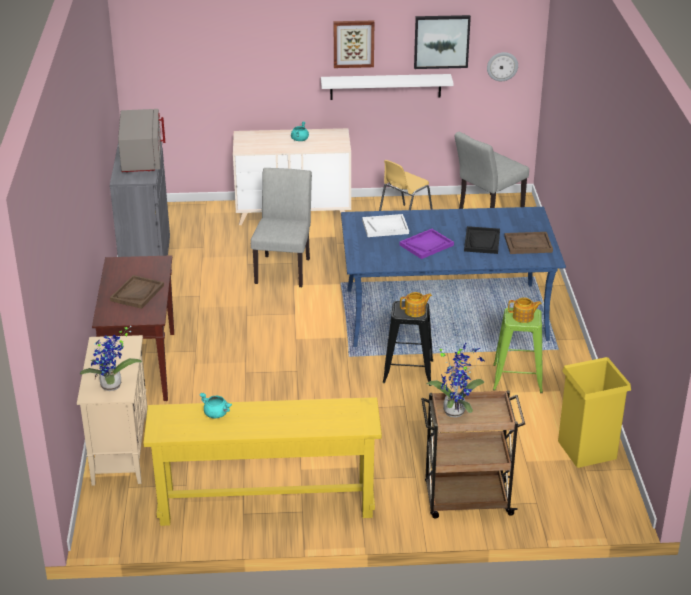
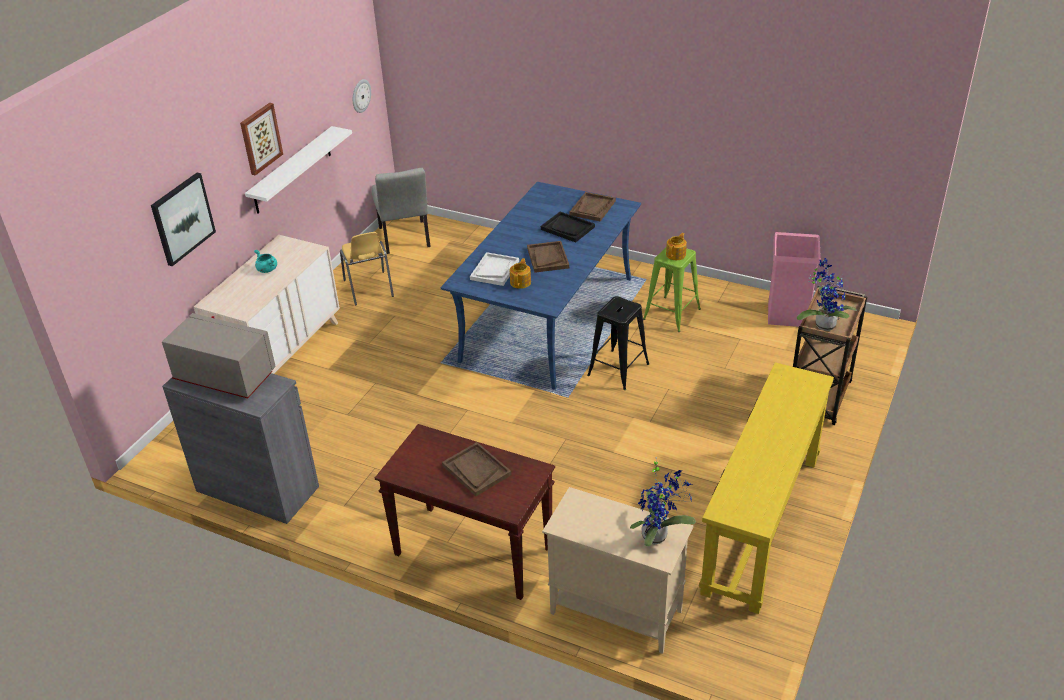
camera: 60 degrees left, 5 degrees up
turquoise cooking pot [199,393,232,418] -> none
grey chair [251,168,312,287] -> none
purple tray [400,229,454,259] -> brown tray [527,241,569,273]
teapot [400,292,432,317] -> teapot moved to [510,258,531,289]
picture [414,15,471,69] -> picture moved to [151,173,216,266]
yellow trash can [558,357,631,468] -> pink trash can [768,232,821,327]

